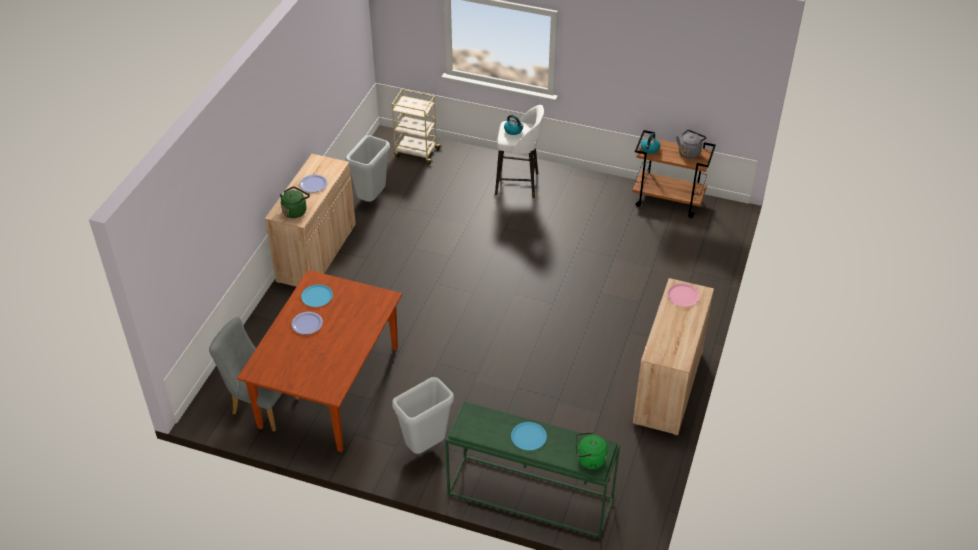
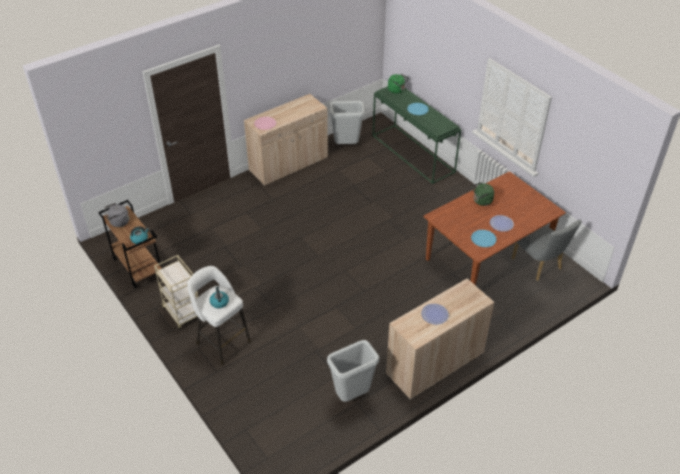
camera: 145 degrees left, 0 degrees up
green kettle [280,186,310,218] -> green kettle moved to [471,182,494,206]
beige cart [392,89,442,164] -> beige cart moved to [154,255,198,330]
grey trash can [392,377,454,454] -> grey trash can moved to [329,101,365,144]

